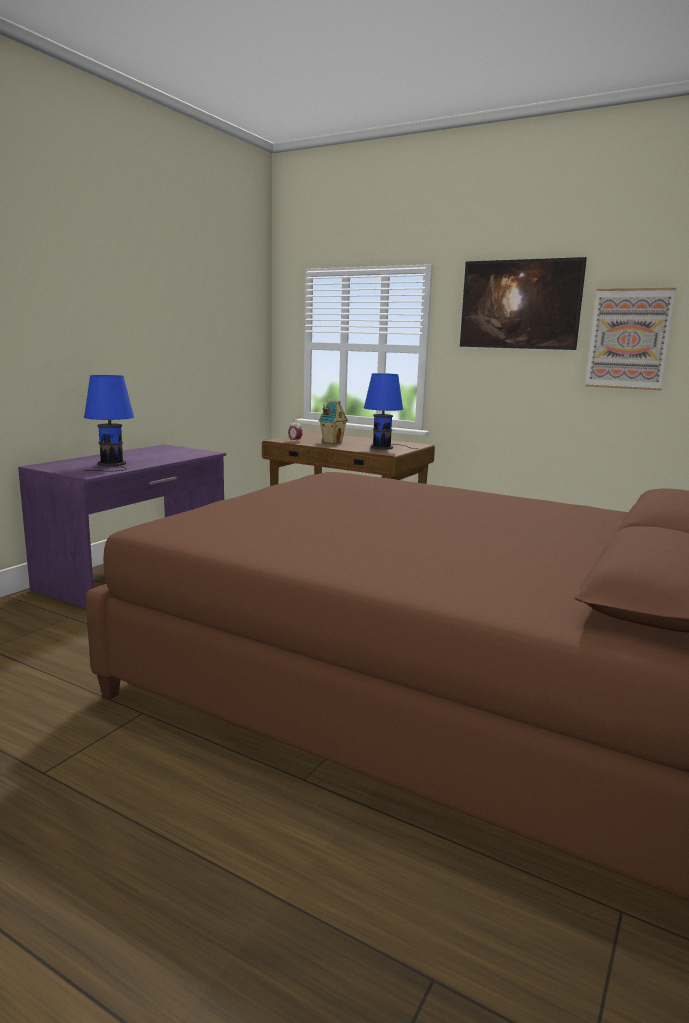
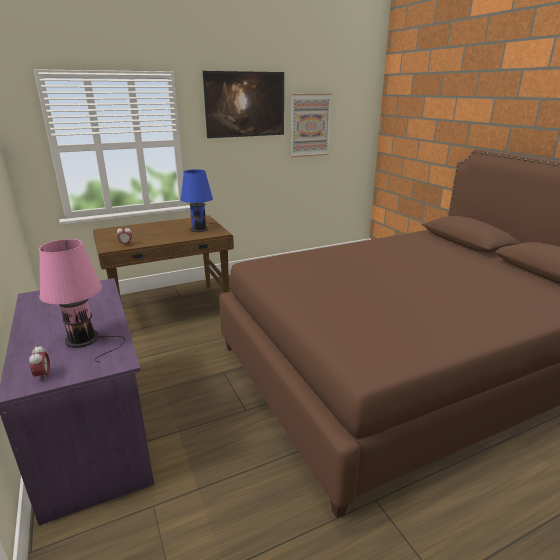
camera: 55 degrees left, 10 degrees up
blue table lamp [84,375,134,471] -> pink table lamp [39,239,125,362]
toy house [318,399,348,443] -> none
none -> alarm clock [29,345,50,380]

